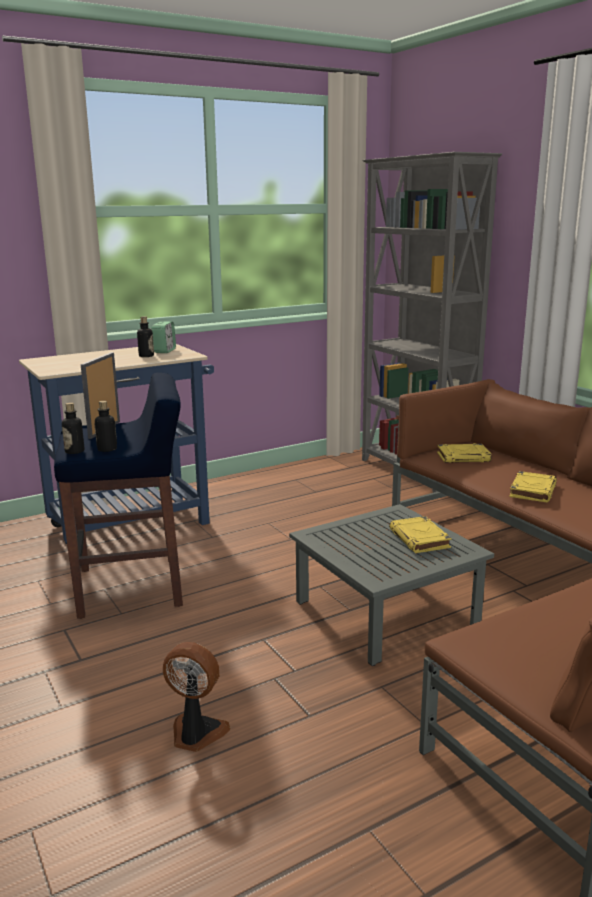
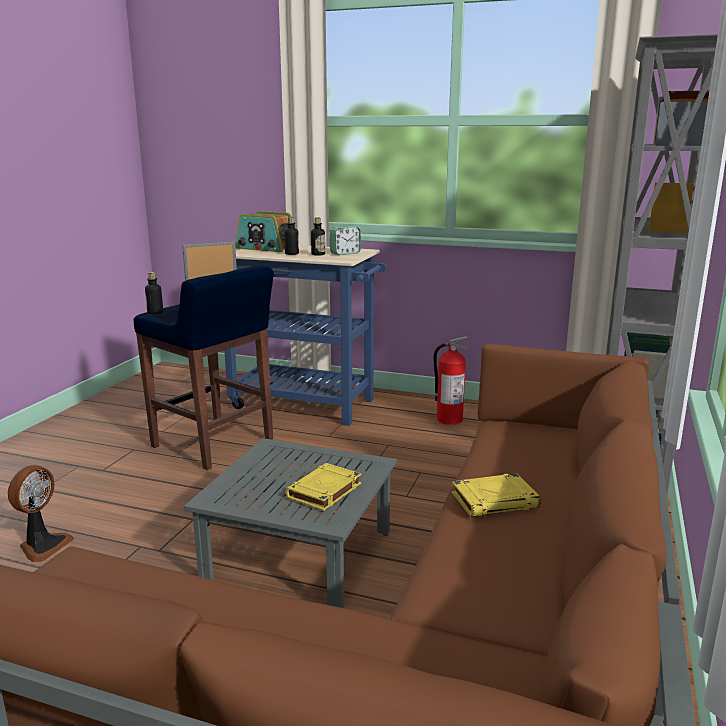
camera: 50 degrees right, 0 degrees up
bottle [95,401,117,452] -> bottle moved to [284,217,299,255]
fan [163,642,230,752] -> fan turned 45 degrees clockwise [8,465,74,562]
yellow book [437,443,492,463] -> none
none -> radio [235,211,292,252]
none -> fire extinguisher [433,336,470,425]

